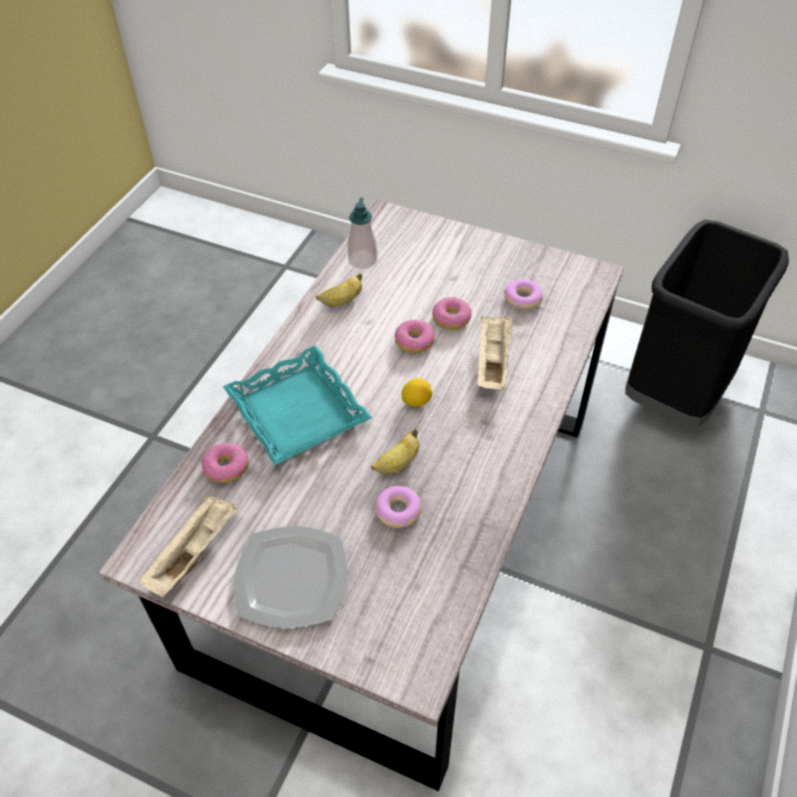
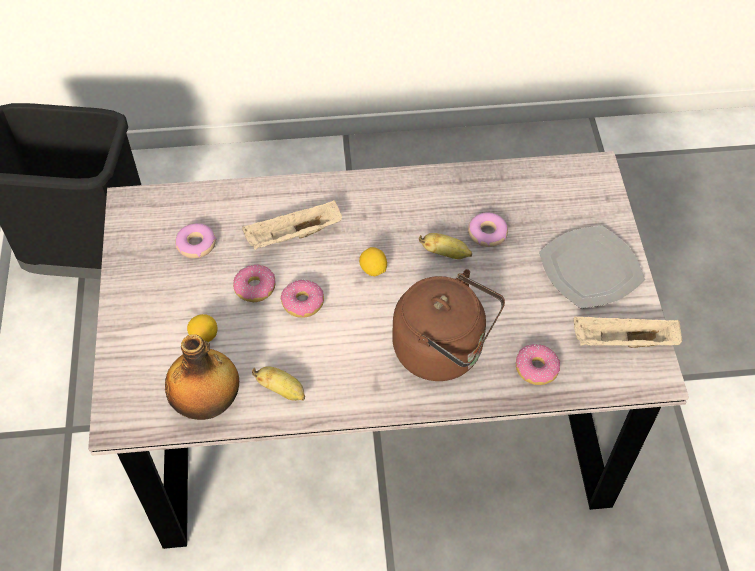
camera: 120 degrees left, 5 degrees up
turquoise tray [223,345,372,465] -> brown kettle [392,269,505,381]
soap dispenser [348,197,377,269] -> bottle [165,334,239,420]
none -> lemon [187,314,217,342]

